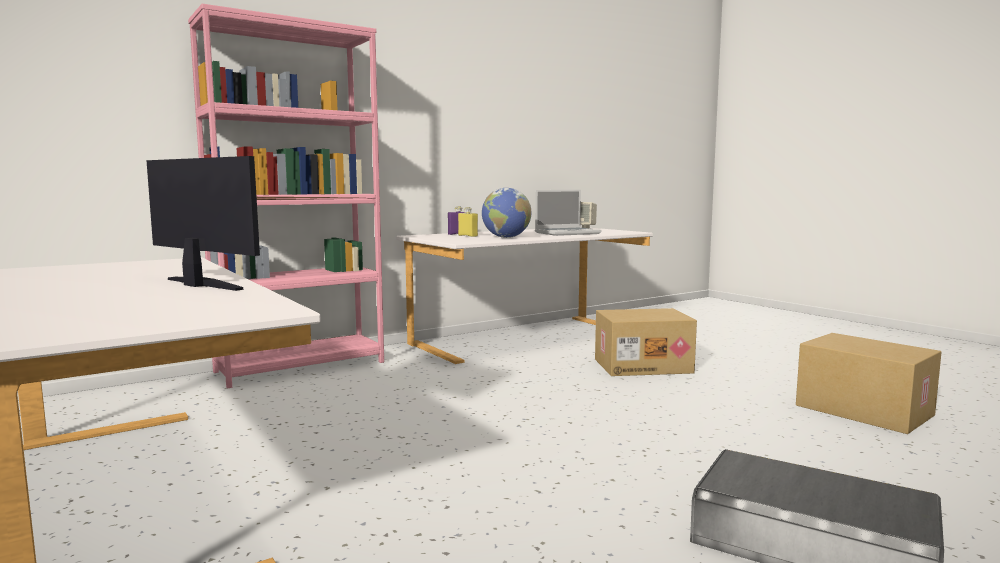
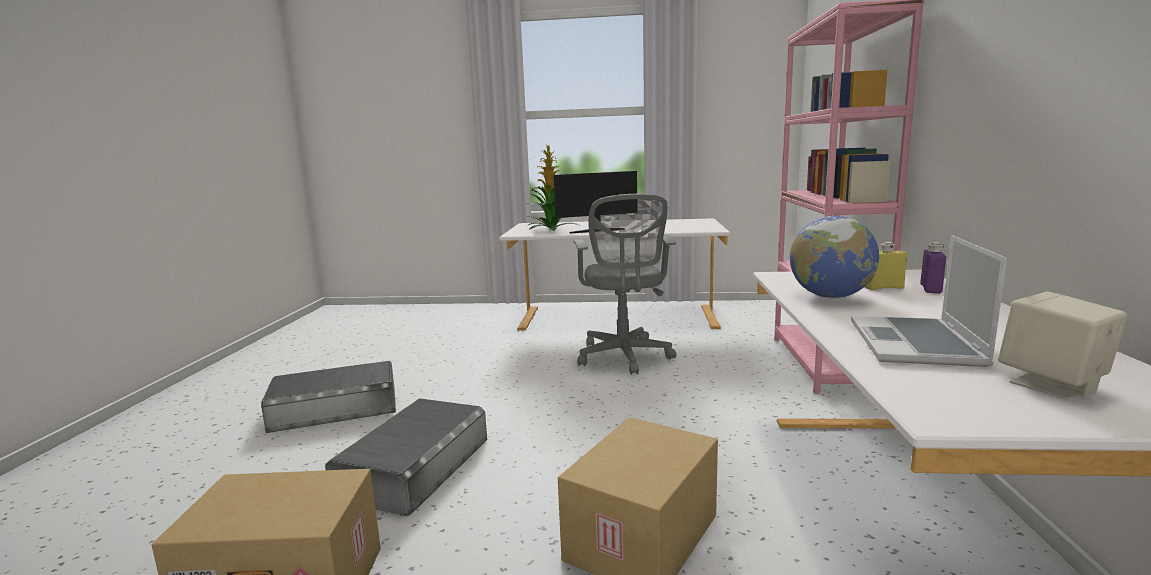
camera: 130 degrees right, 5 degrees up
none -> grey storage box [325,398,487,516]
none -> potted plant [524,145,581,231]
none -> grey office chair [573,194,677,375]

